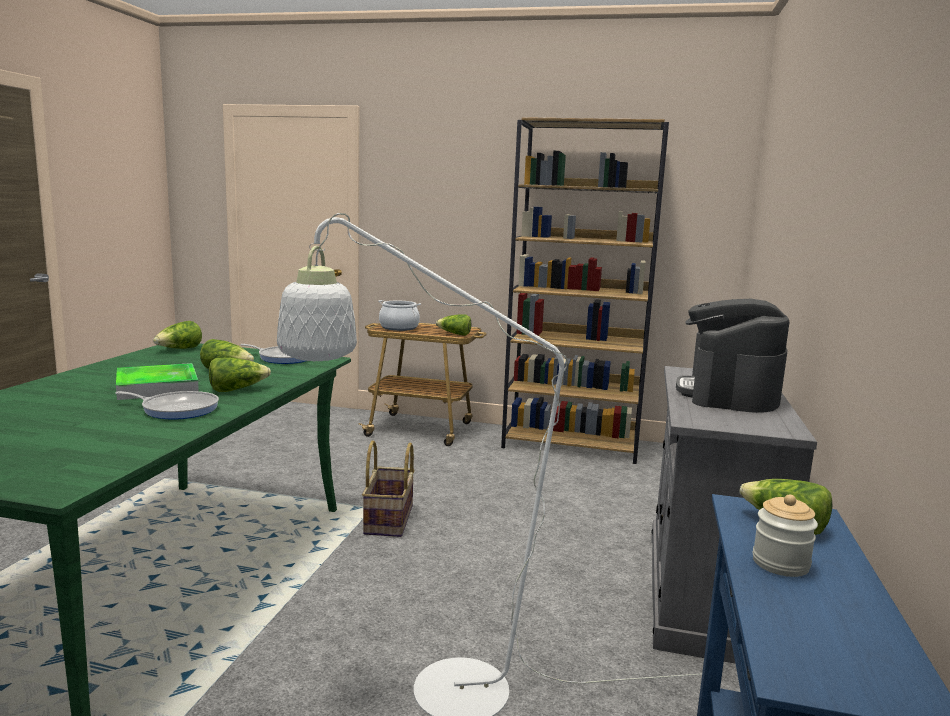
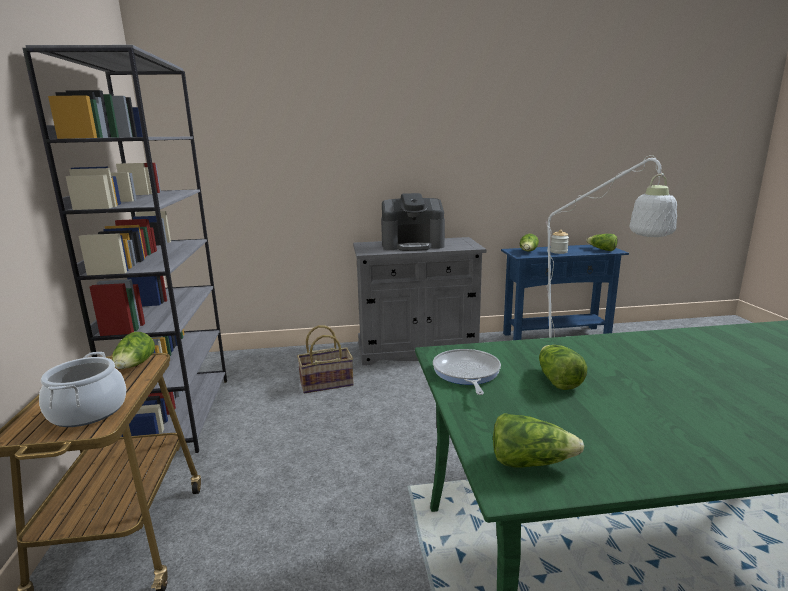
camera: 110 degrees left, 5 degrees up
tray [116,363,199,400] -> none
frying pan [116,391,219,419] -> none
lettuce [209,357,271,392] -> lettuce moved to [586,234,617,251]
basket [362,440,415,537] -> basket moved to [297,325,354,393]
brown bookcase [501,117,669,464] -> grey bookcase [22,45,227,453]

